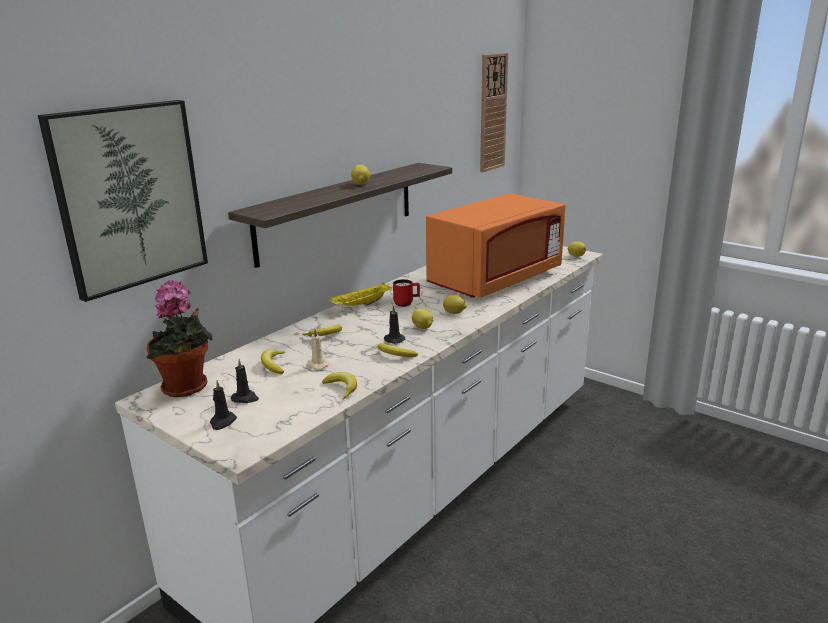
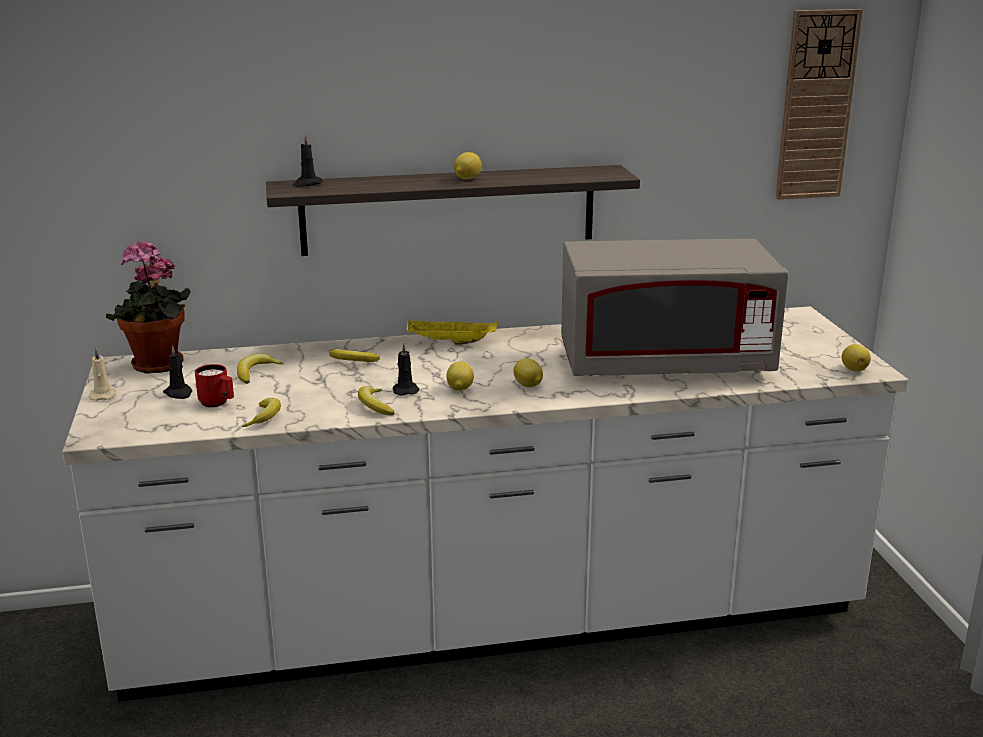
camera: 40 degrees right, 0 degrees up
picture [38,100,208,302] -> none
black candle [210,380,237,430] -> black candle moved to [293,134,323,187]
beige candle [307,329,330,370] -> beige candle moved to [88,348,116,401]
red mug [393,279,420,307] -> red mug moved to [195,364,234,407]
orange microwave [426,193,566,298] -> grey microwave [561,239,789,376]

